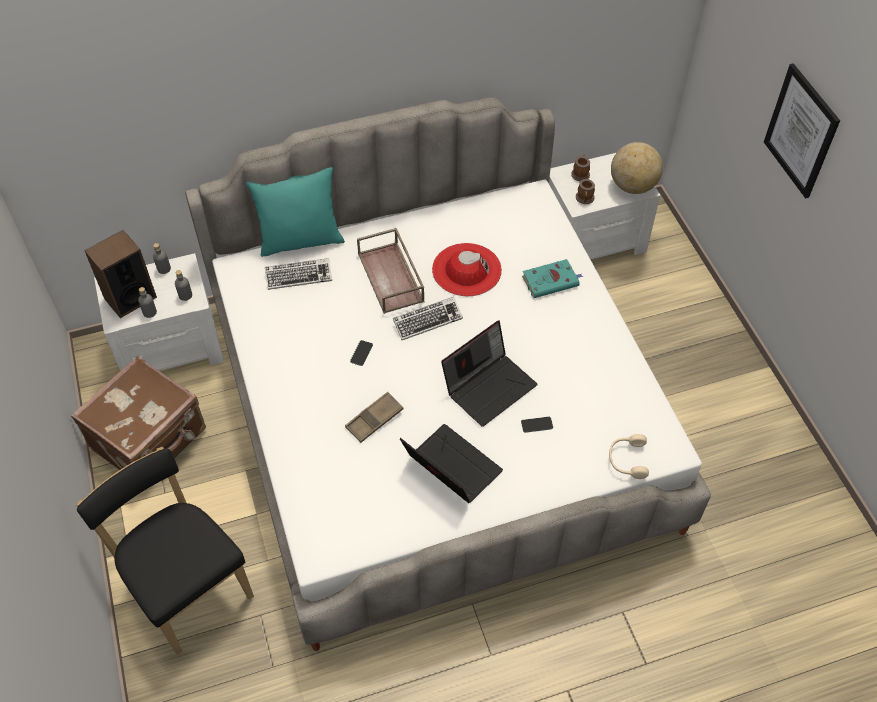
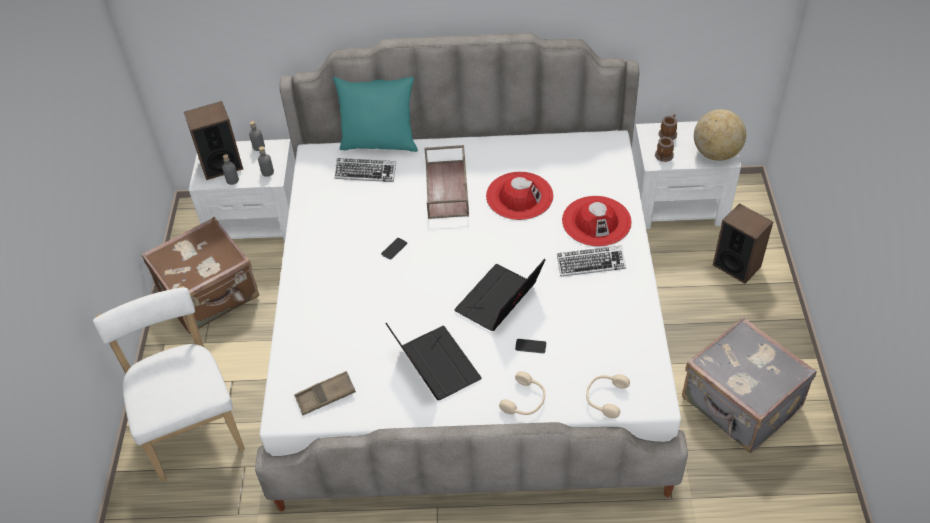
camera: 20 degrees right, 5 degrees down
black chair [76,447,254,655] -> white chair [93,286,245,482]
brown tray [345,392,403,443] -> brown tray moved to [294,371,356,415]
keyboard [393,297,463,340] -> keyboard moved to [557,246,626,277]
laptop [441,321,538,427] -> laptop turned 150 degrees clockwise [454,259,545,331]
turquoise book [522,259,583,298] -> red hat [562,196,632,246]
picture [764,63,840,199] -> none
none -> beige headphones [499,371,545,415]
none -> grey suitcase [682,317,816,453]
none -> speaker [713,203,773,284]

